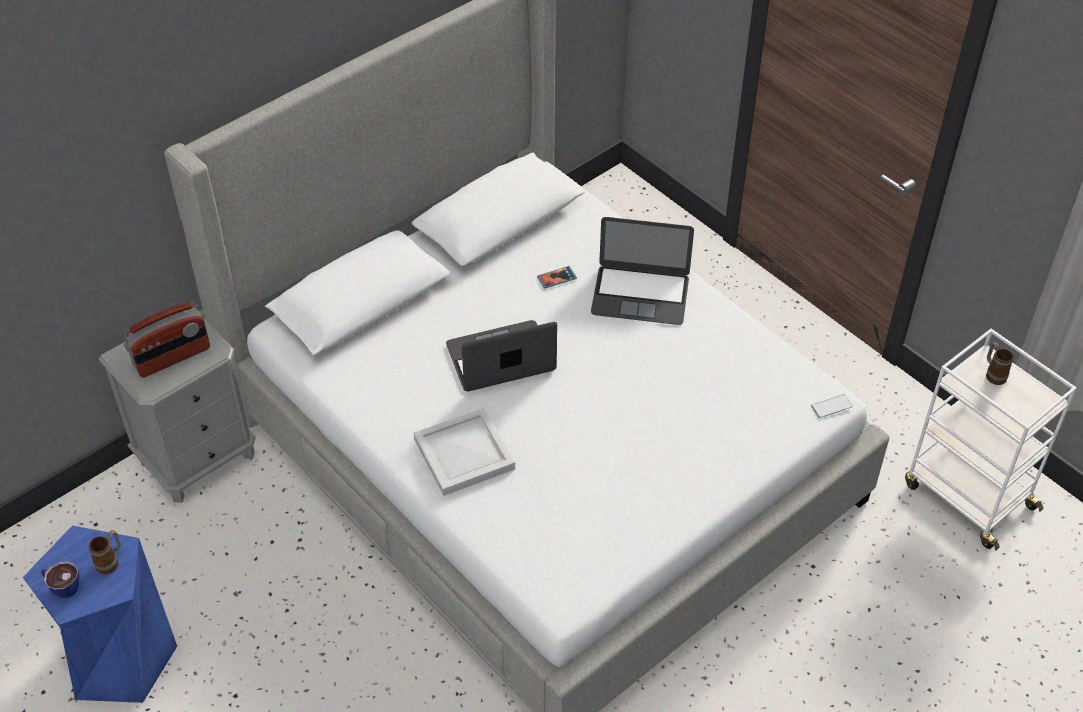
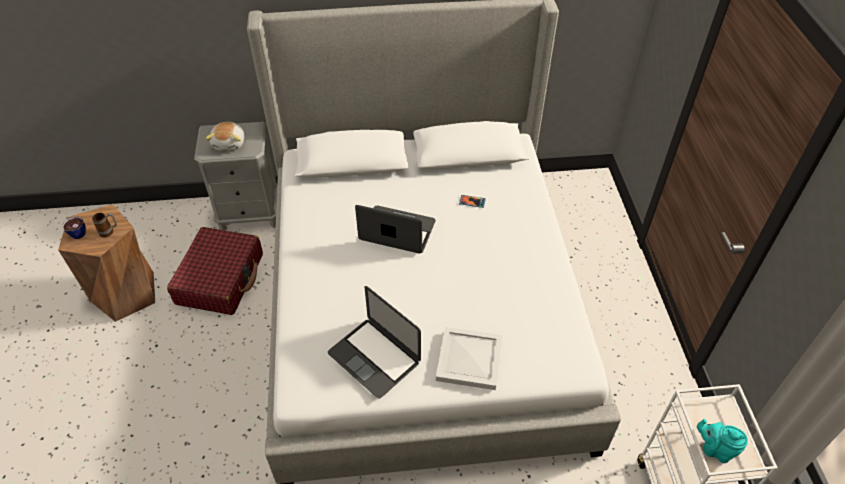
camera: 35 degrees right, 0 degrees up
blue stool [23,525,177,703] -> brown stool [58,204,155,322]
radio [124,301,210,378] -> plush toy [205,122,245,151]
white tray [413,408,515,496] -> white tray moved to [436,327,502,390]
laptop [591,217,694,325] -> laptop moved to [328,286,421,398]
phone [811,394,853,418] -> none
mug [986,342,1014,385] -> none
none -> red suitcase [167,227,263,315]
none -> turquoise teapot [697,419,748,463]

